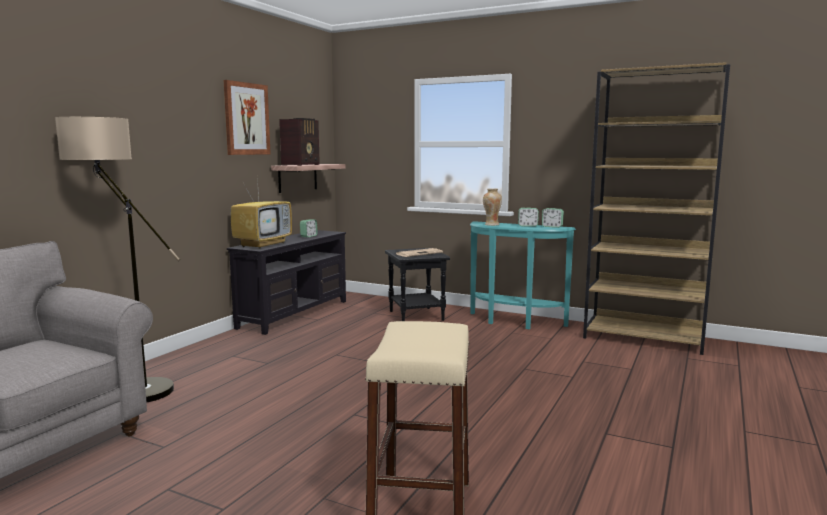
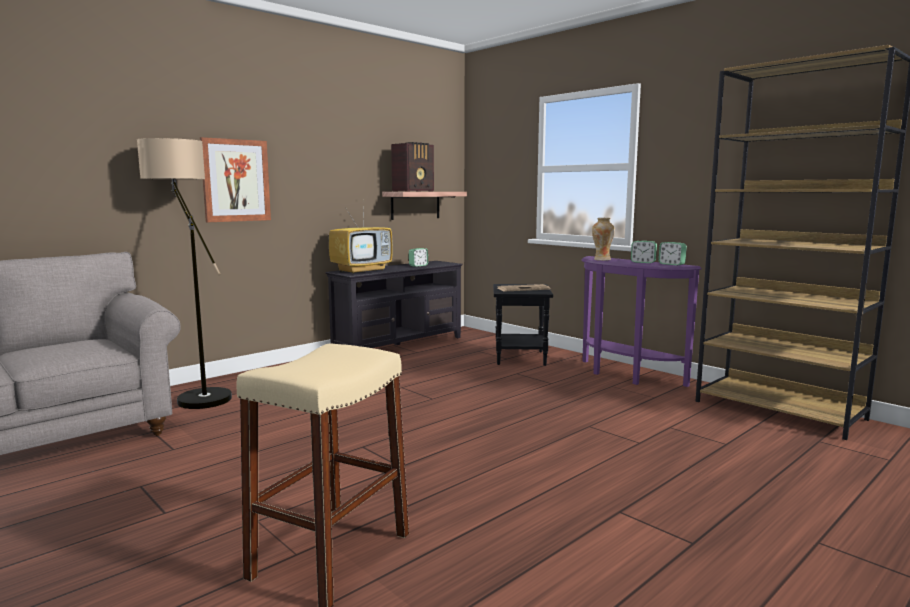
camera: 20 degrees right, 0 degrees up
picture [224,80,271,155] -> picture moved to [200,137,271,222]
turquoise console table [470,221,576,329] -> purple console table [581,256,702,387]

